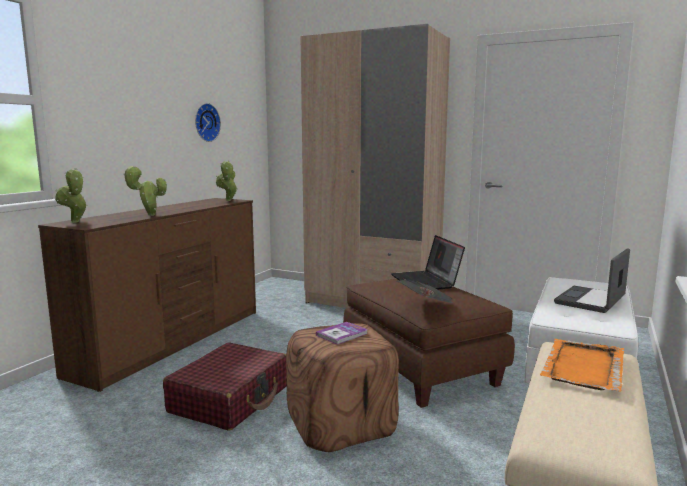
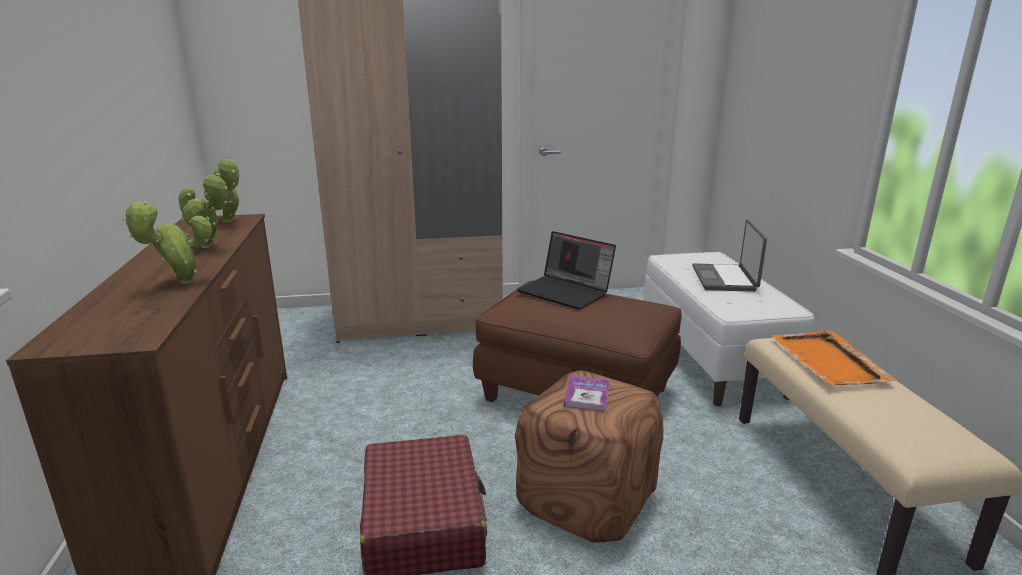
camera: 35 degrees left, 10 degrees up
potted plant [55,168,88,223] -> potted plant moved to [179,173,228,248]
wall clock [195,103,221,142] -> none
newspaper [396,280,454,303] -> none

